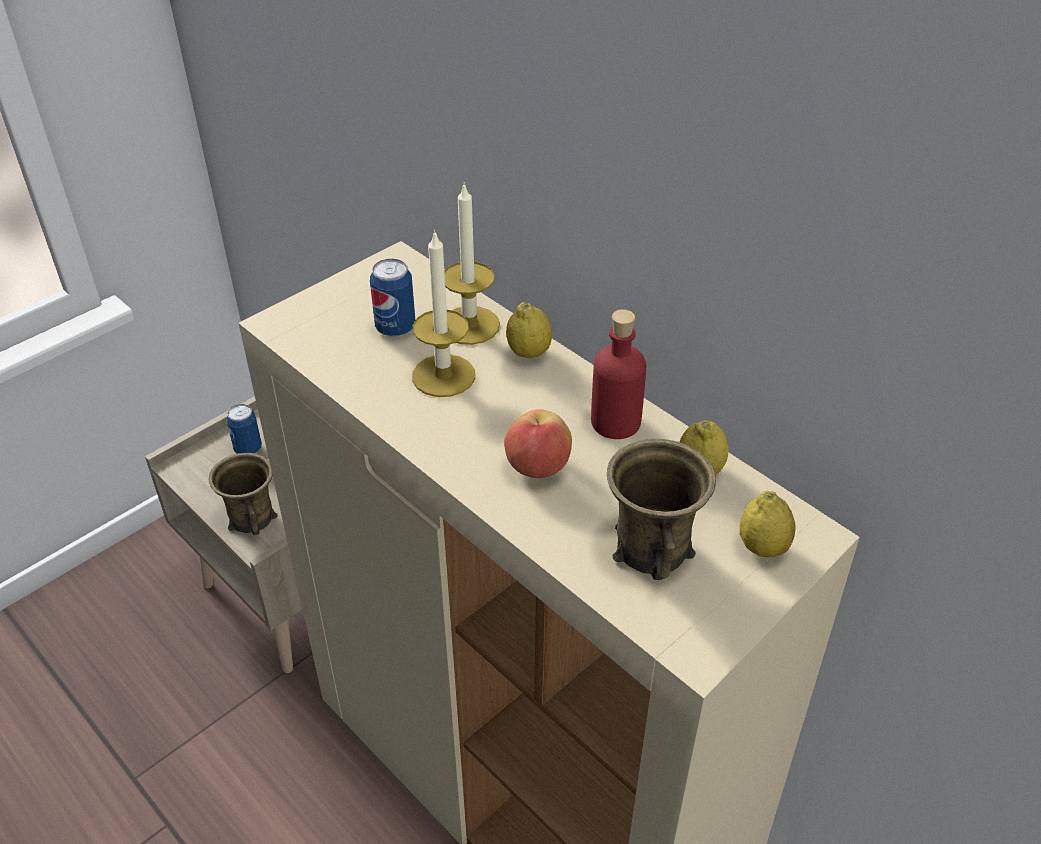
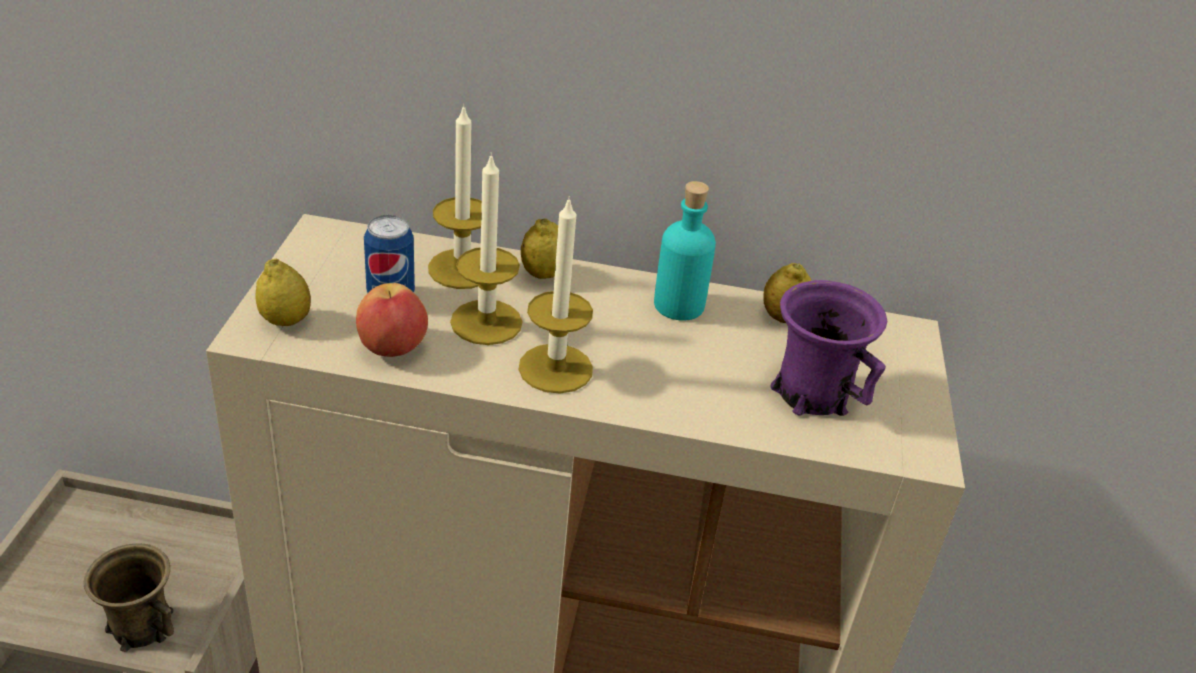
camera: 40 degrees left, 5 degrees down
can [226,404,262,454] -> none
apple [504,409,572,478] -> apple moved to [356,283,428,357]
red bottle [591,309,646,439] -> turquoise bottle [654,181,716,321]
brown mug [607,439,716,580] -> purple mug [771,280,887,416]
lemon [739,491,796,557] -> lemon moved to [256,259,311,326]
none -> candle [519,196,593,394]

